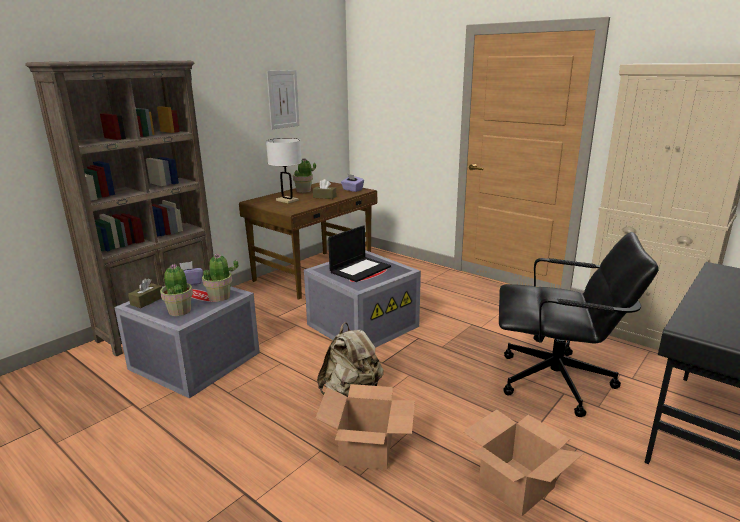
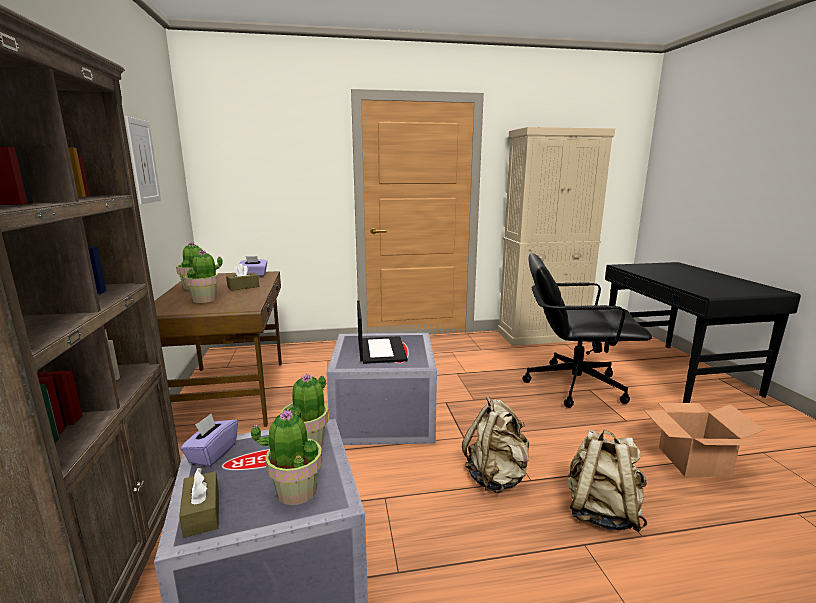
camera: 50 degrees left, 5 degrees down
white table lamp [266,138,302,204] -> potted plant [185,250,223,303]
cardboard box [315,384,415,470] -> beige backpack [566,429,647,532]
black office chair [499,232,659,417] -> black office chair turned 135 degrees counterclockwise [523,253,652,408]

